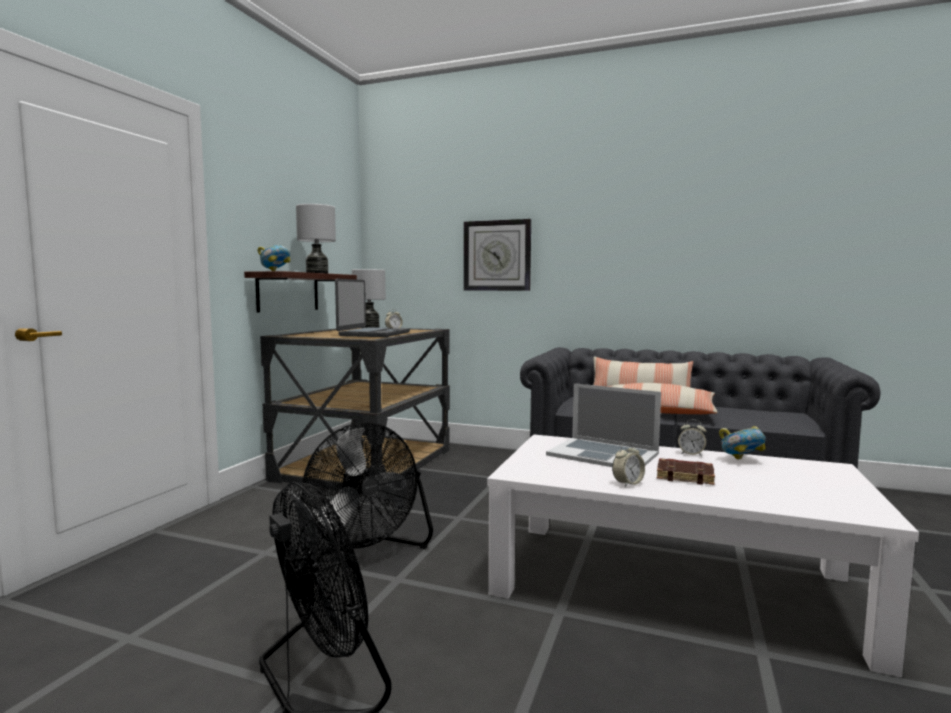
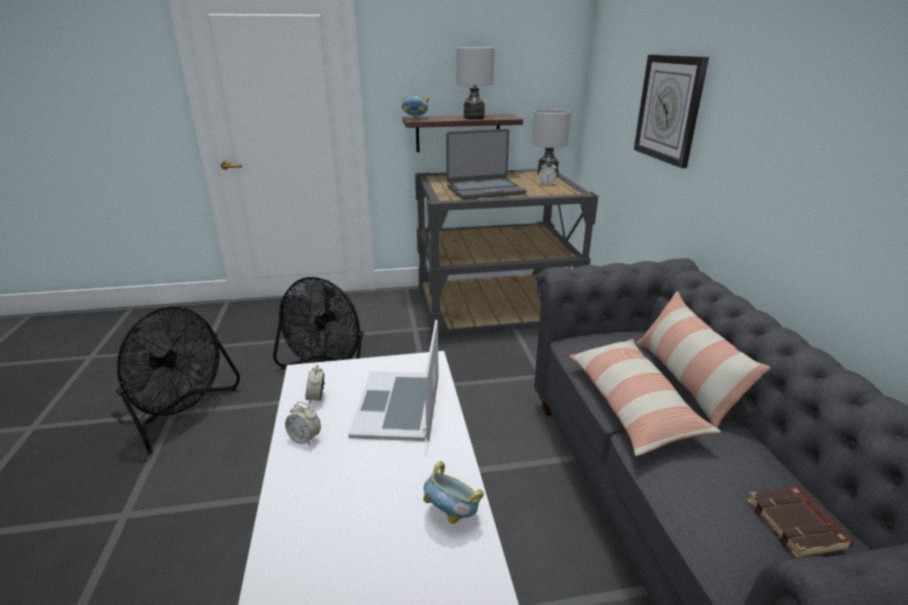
camera: 60 degrees right, 20 degrees up
brown book [657,458,715,485] -> brown book moved to [747,486,853,558]
alarm clock [678,420,706,456] -> alarm clock moved to [306,364,325,404]

